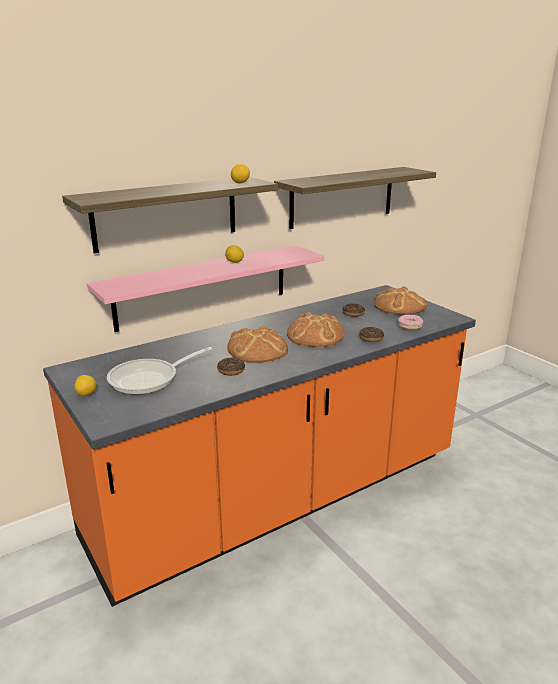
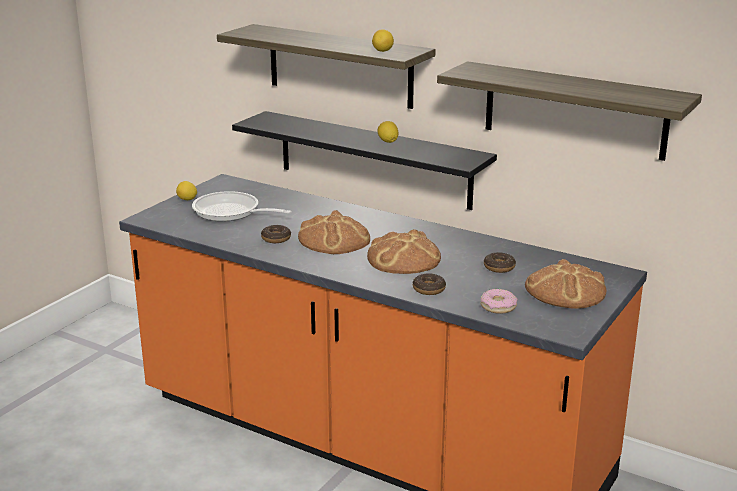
camera: 65 degrees right, 0 degrees up
pink shelf [87,246,324,332] -> black shelf [232,111,497,210]

